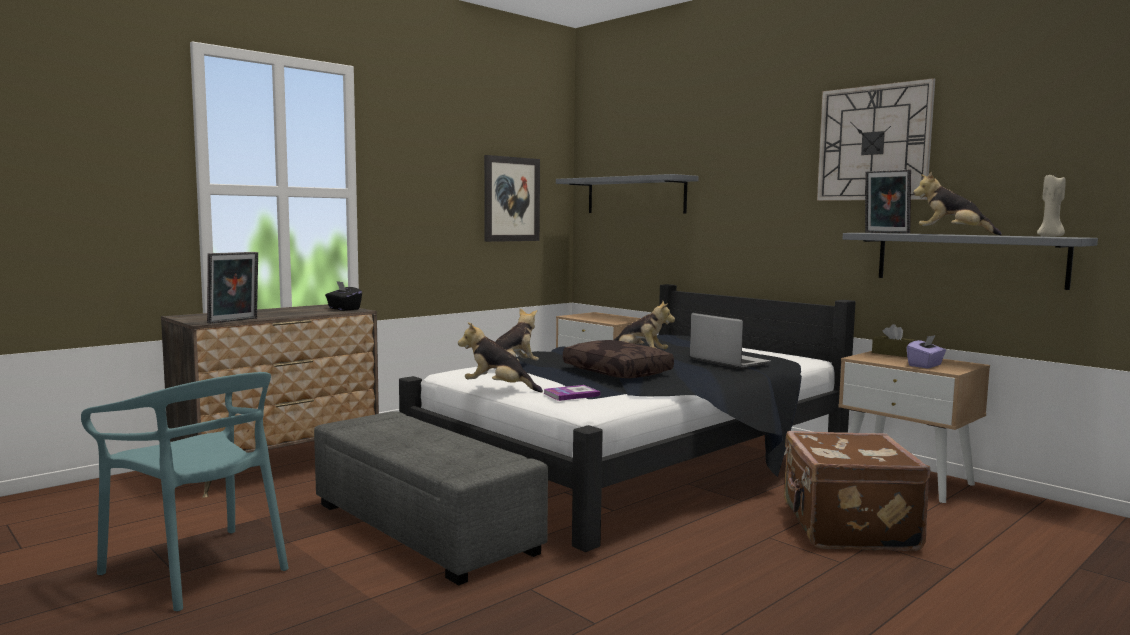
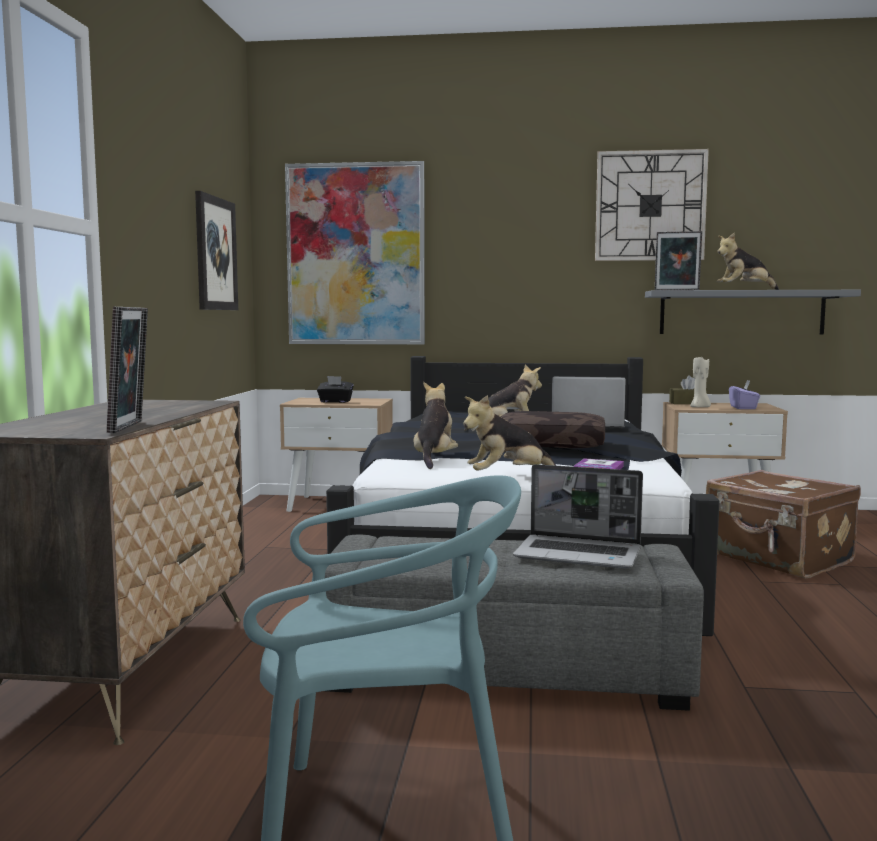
camera: 40 degrees left, 0 degrees up
black tissue box [325,281,362,311] -> black tissue box moved to [317,376,354,403]
grey shelf [556,174,699,213] -> picture [285,161,425,345]
beige candle [1037,174,1066,237] -> beige candle moved to [690,356,711,407]
none -> laptop [513,464,643,569]

